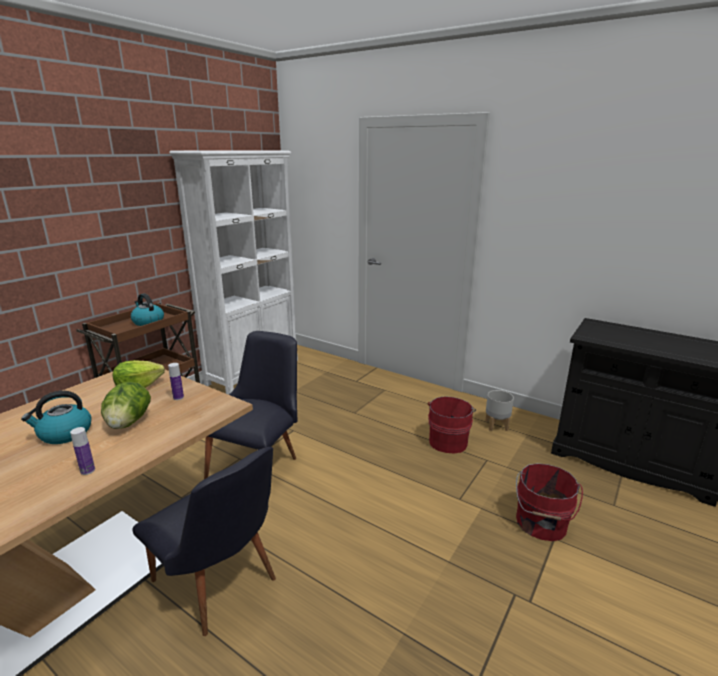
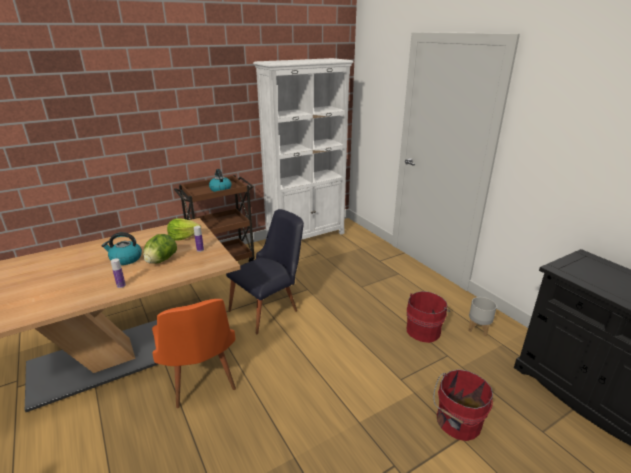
camera: 25 degrees right, 5 degrees up
black chair [133,447,276,636] -> orange chair [152,299,236,408]

